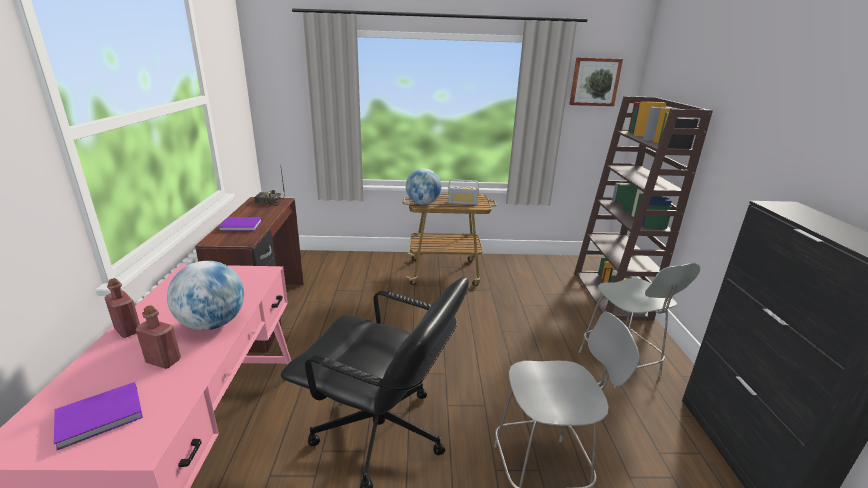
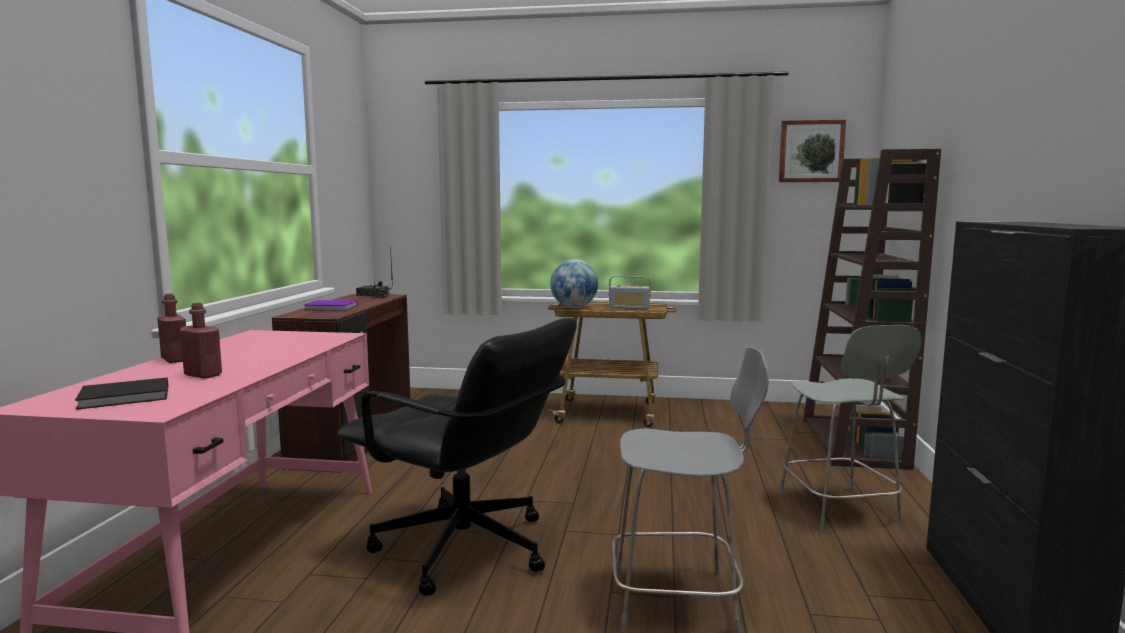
camera: 10 degrees right, 15 degrees down
purple book [54,382,143,450] -> black book [75,377,168,410]
globe [167,261,244,330] -> none

